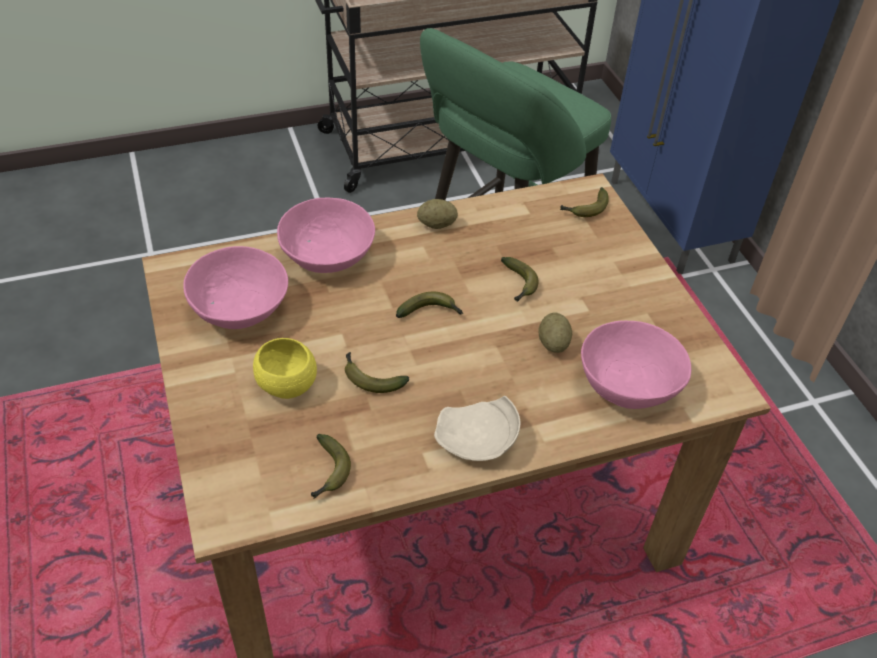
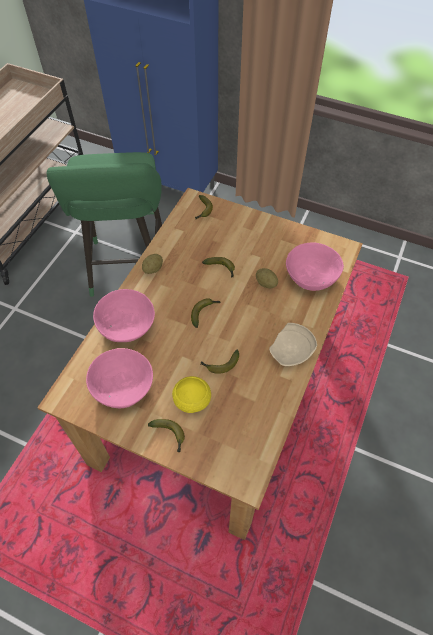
camera: 45 degrees left, 10 degrees up
banana [311,434,351,499] -> banana moved to [148,419,185,452]

